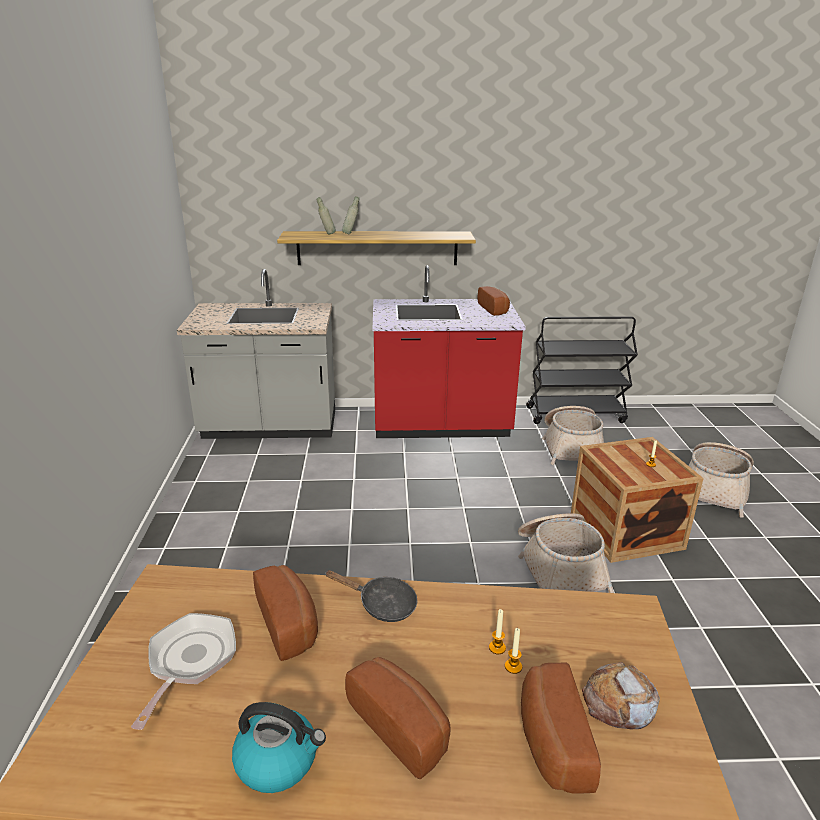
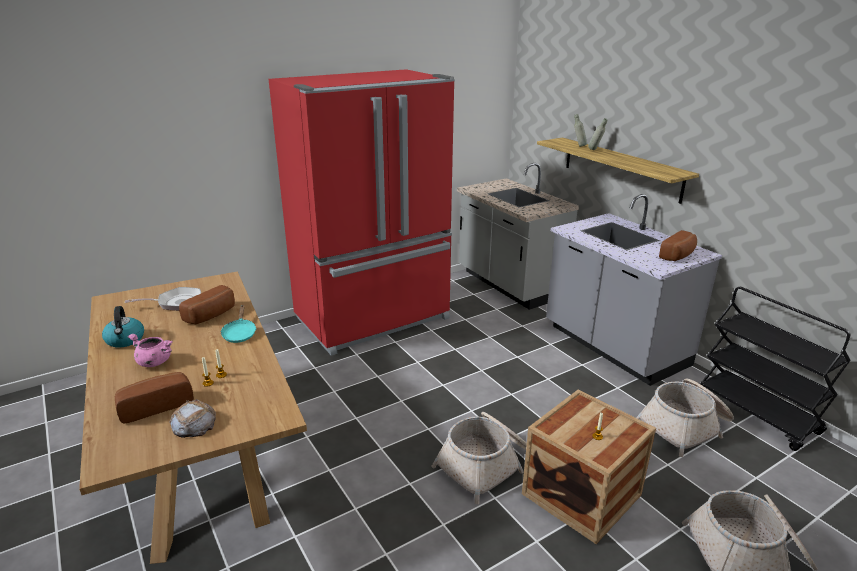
camera: 60 degrees right, 0 degrees up
black frying pan [325,570,418,622] -> turquoise frying pan [220,305,256,343]
bread [345,657,451,780] -> pink cooking pot [128,334,173,367]
red counter [373,265,526,438] -> grey counter [546,194,722,386]
none -> red fridge [269,69,455,356]

